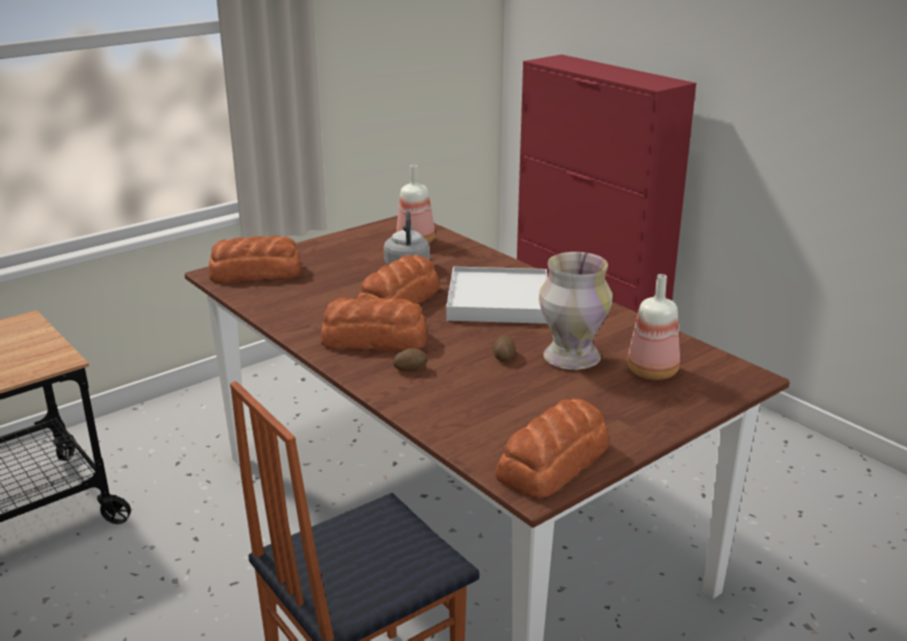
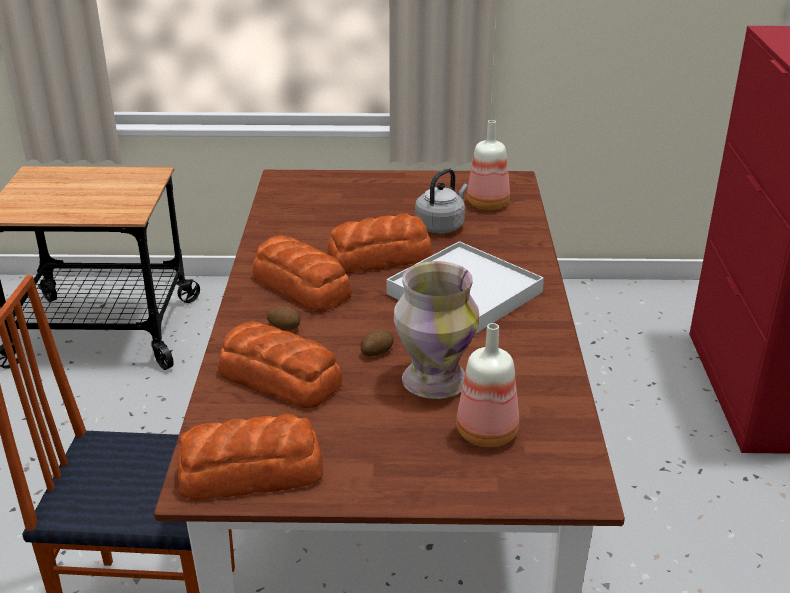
camera: 40 degrees right, 5 degrees up
bread [208,235,301,283] -> bread moved to [218,321,342,408]

